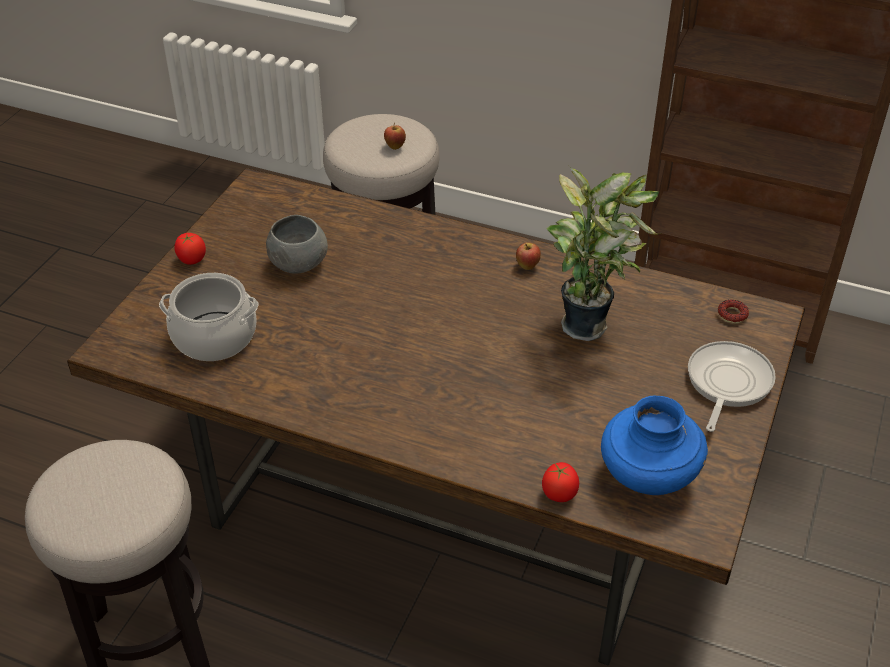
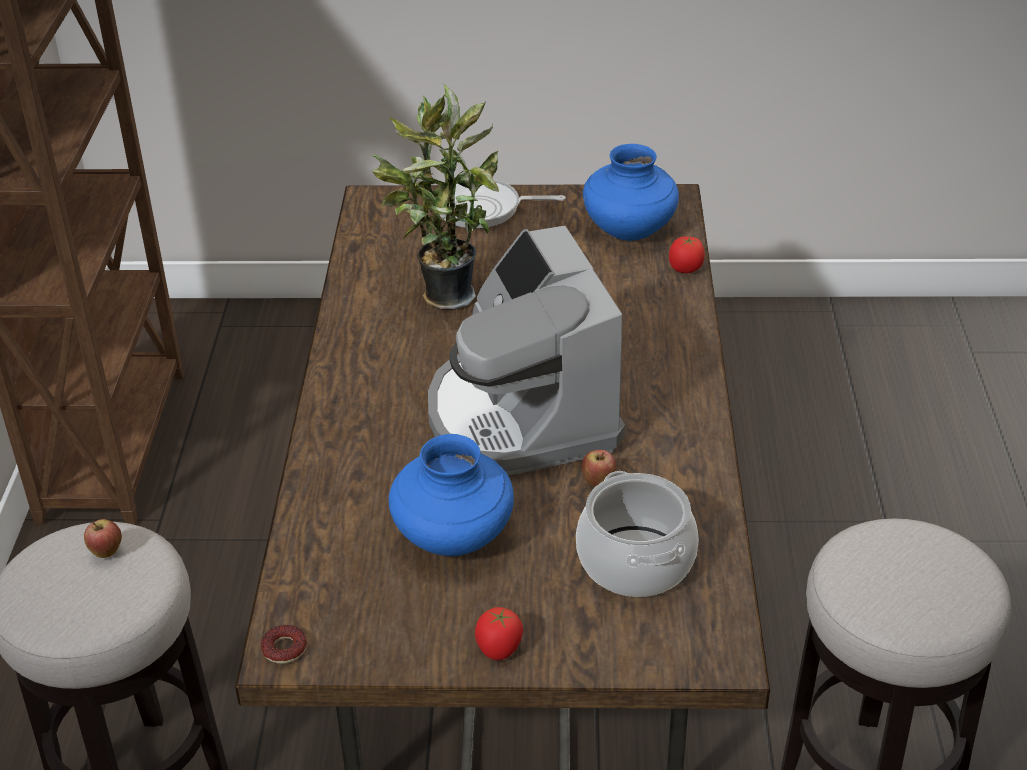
camera: 110 degrees left, 5 degrees down
grey bowl [266,215,328,274] -> blue vase [389,434,514,556]
apple [516,242,541,270] -> apple moved to [582,450,616,486]
donut [718,300,749,324] -> donut moved to [261,625,307,664]
none -> coffee machine [428,226,625,475]

